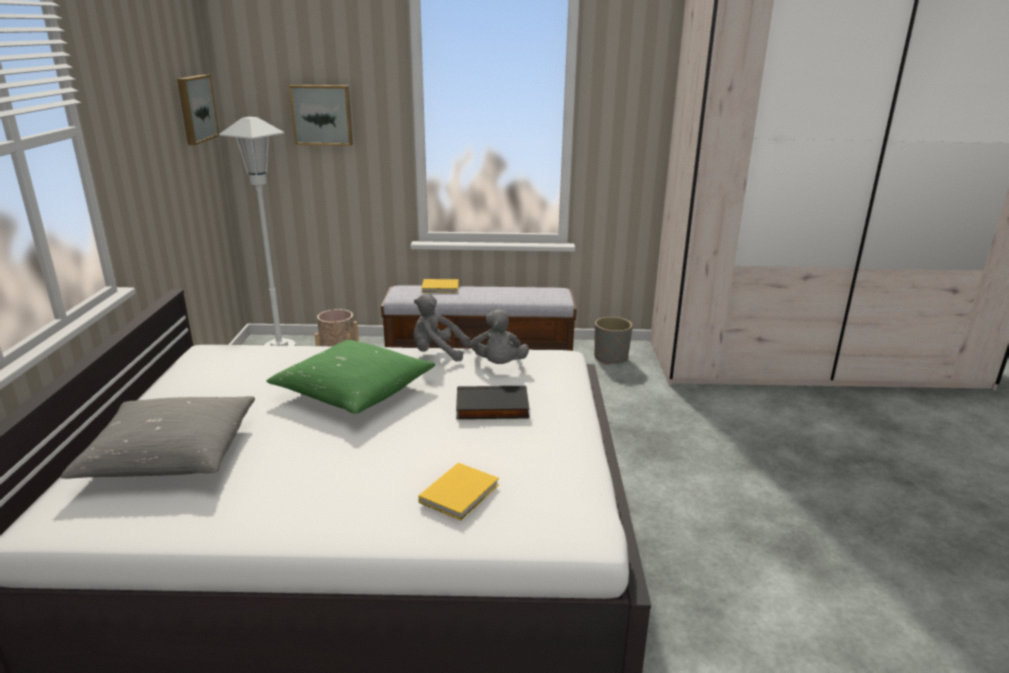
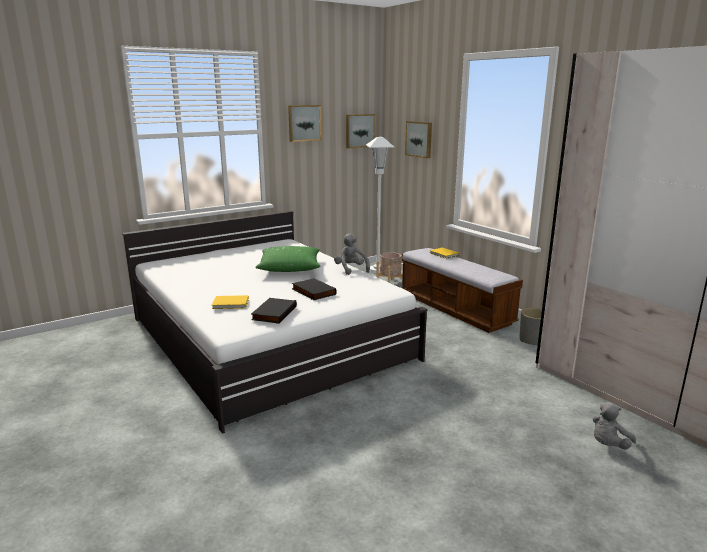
camera: 55 degrees right, 5 degrees down
grey pillow [60,396,255,479] -> none
grey plush toy [471,310,529,364] -> grey plush toy moved to [593,402,636,450]
none -> black book [251,298,297,324]
none -> picture [288,105,321,142]

